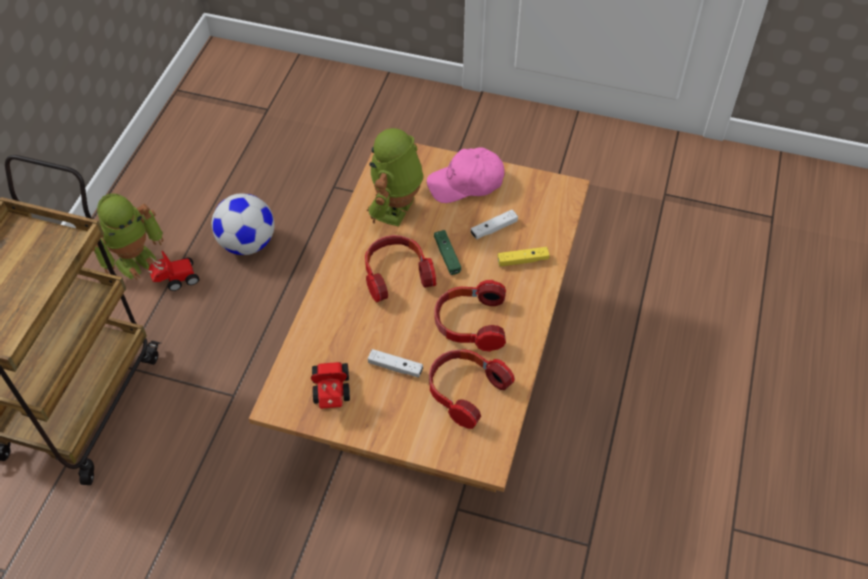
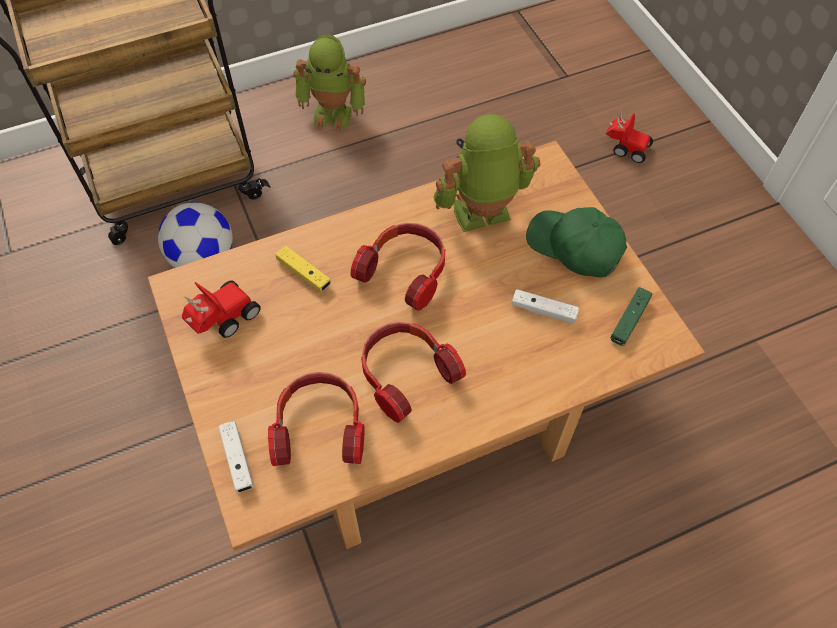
camera: 50 degrees right, 5 degrees up
toy car [148,251,199,291] -> toy car moved to [606,109,653,163]
football [212,193,274,255] -> football moved to [158,202,233,268]
white game controller [368,349,423,378] -> white game controller moved to [219,421,254,493]
pink cap [427,147,505,203] -> green cap [526,207,627,278]
green game controller [434,230,461,275] -> green game controller moved to [610,287,652,346]
yellow game controller [498,247,550,267] -> yellow game controller moved to [275,246,331,292]

